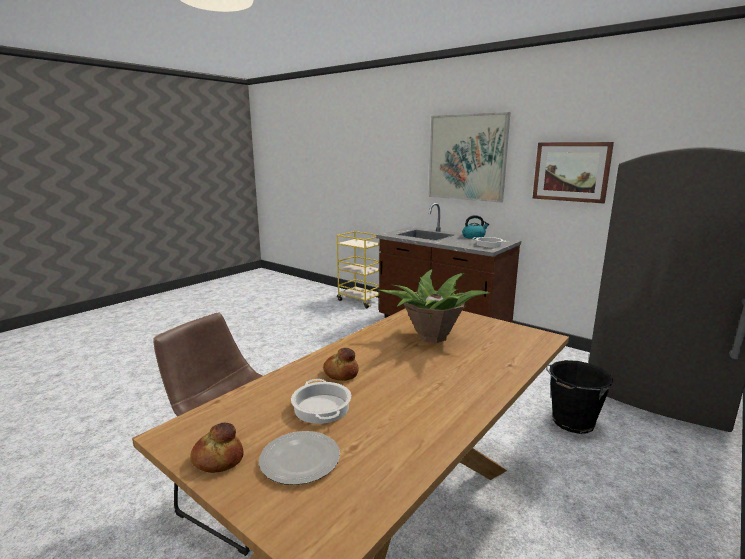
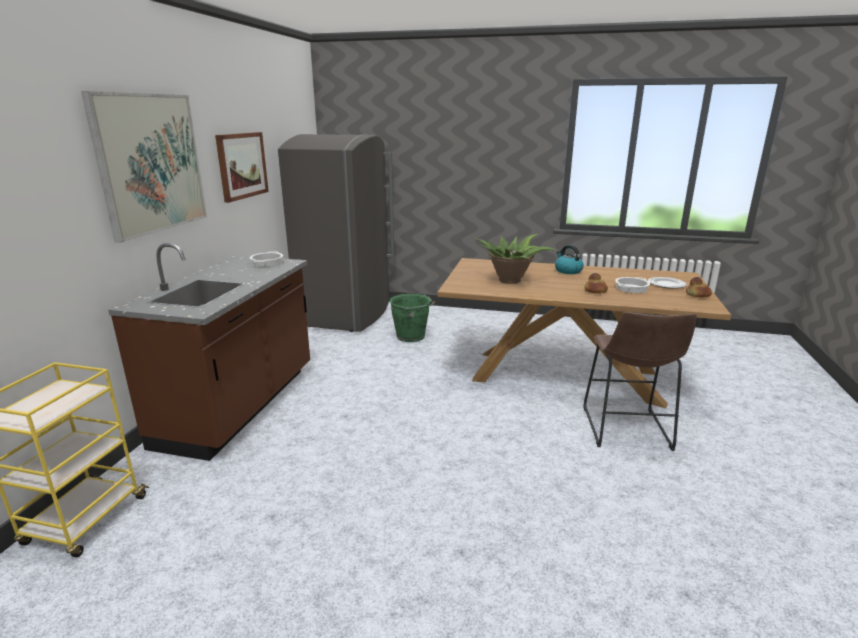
camera: 115 degrees left, 5 degrees up
kettle [462,215,489,239] -> kettle moved to [555,245,584,274]
black bucket [546,360,613,434] -> green bucket [389,294,435,342]

